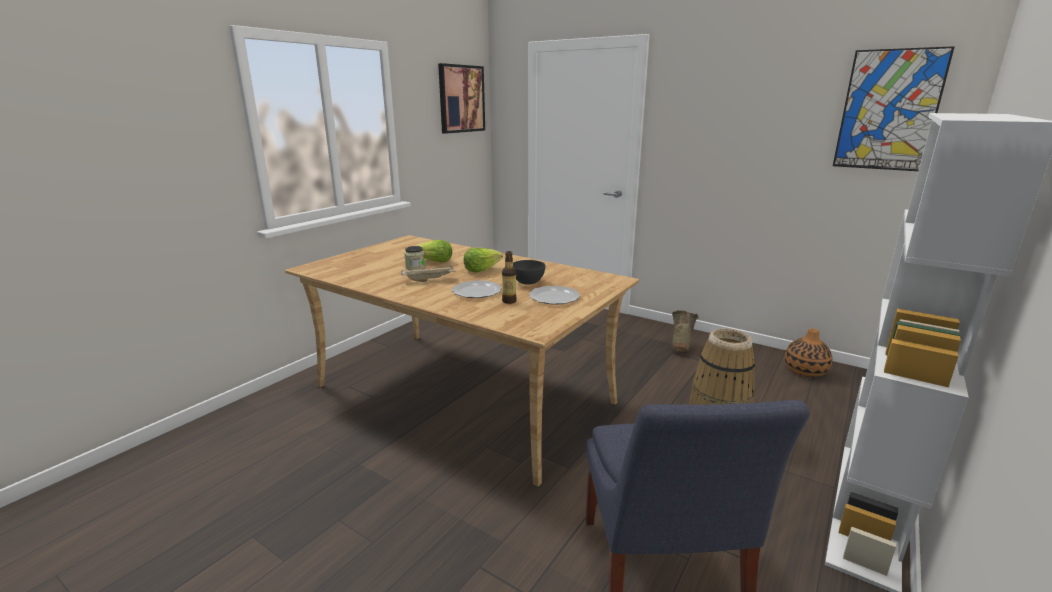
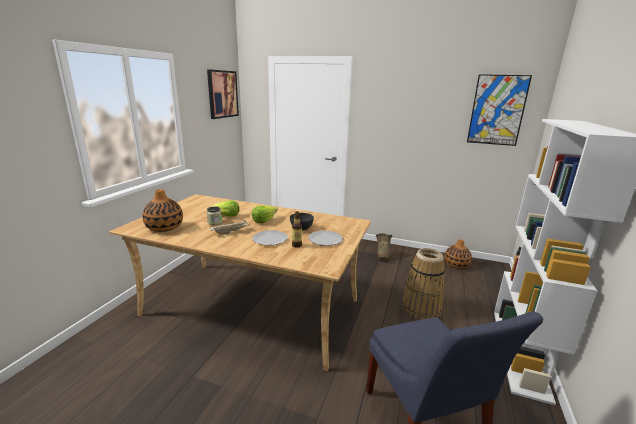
camera: 15 degrees left, 0 degrees up
none -> vase [142,189,183,232]

